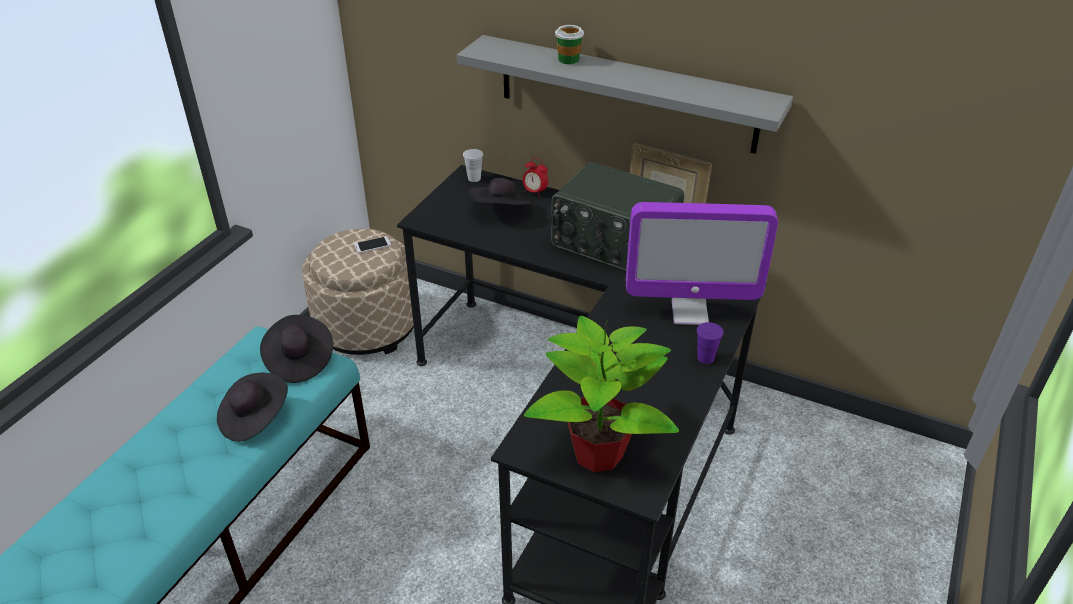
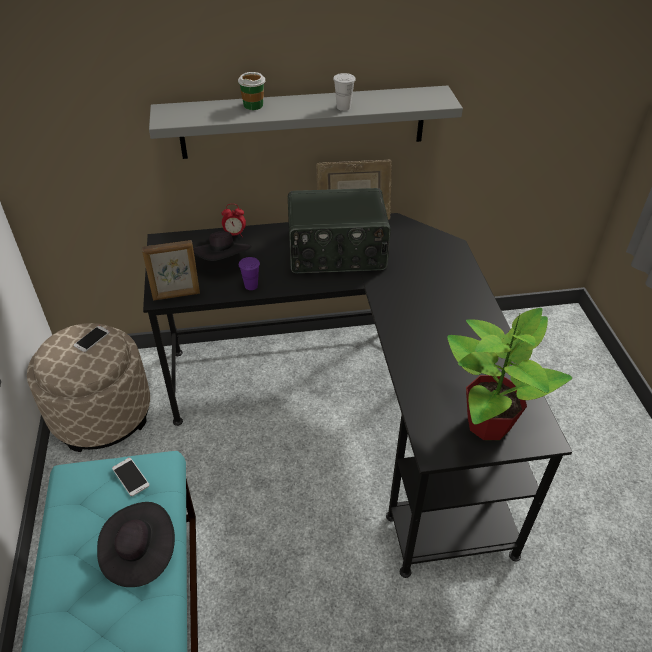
camera: 35 degrees left, 5 degrees up
black hat [260,315,333,383] -> phone [112,458,150,497]
white cup [463,149,483,182] -> white cup moved to [333,73,356,111]
monitor [626,202,778,325] -> none
purple cup [697,322,724,364] -> purple cup moved to [239,257,260,290]
none -> picture frame [142,240,200,300]

